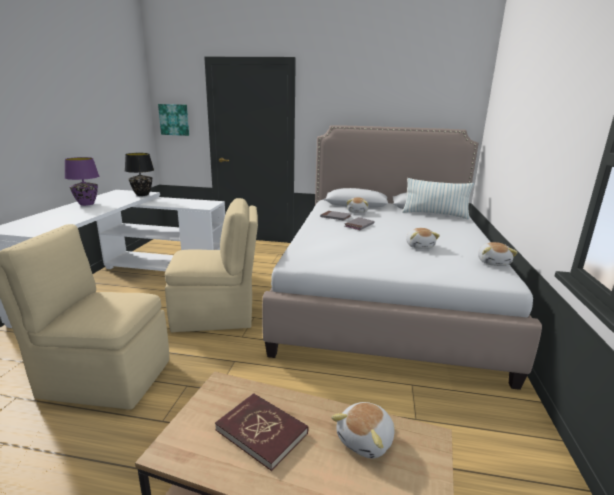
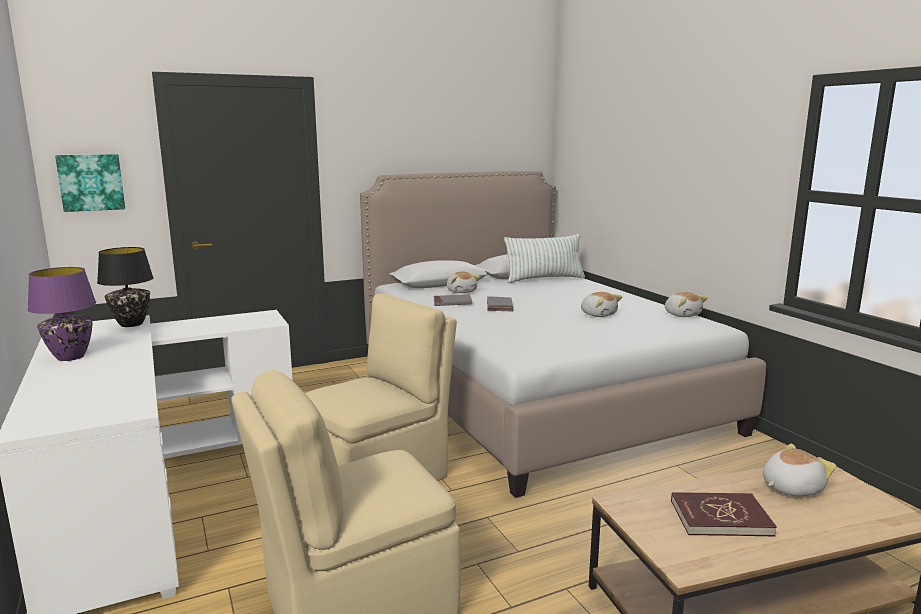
camera: 35 degrees left, 5 degrees down
plush toy [331,402,395,459] -> plush toy turned 120 degrees counterclockwise [763,444,837,496]

